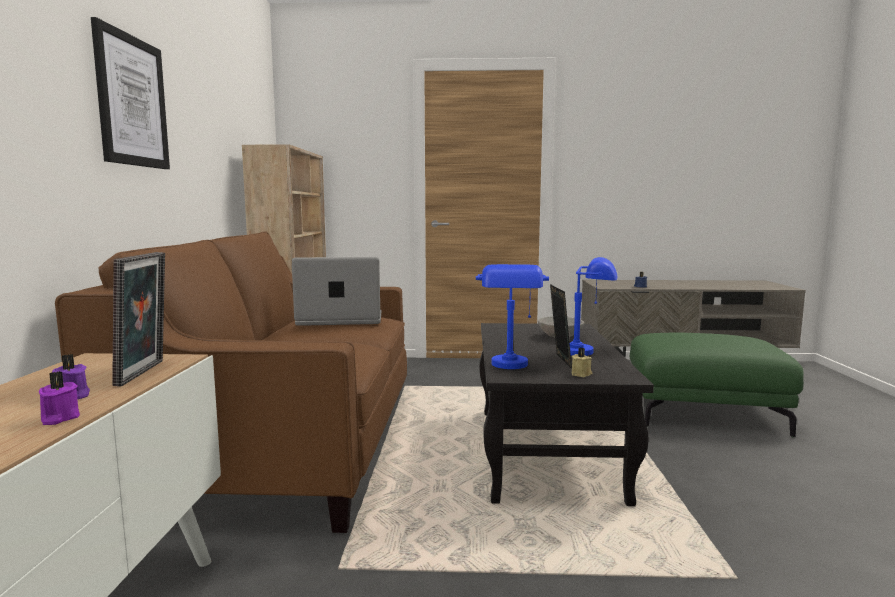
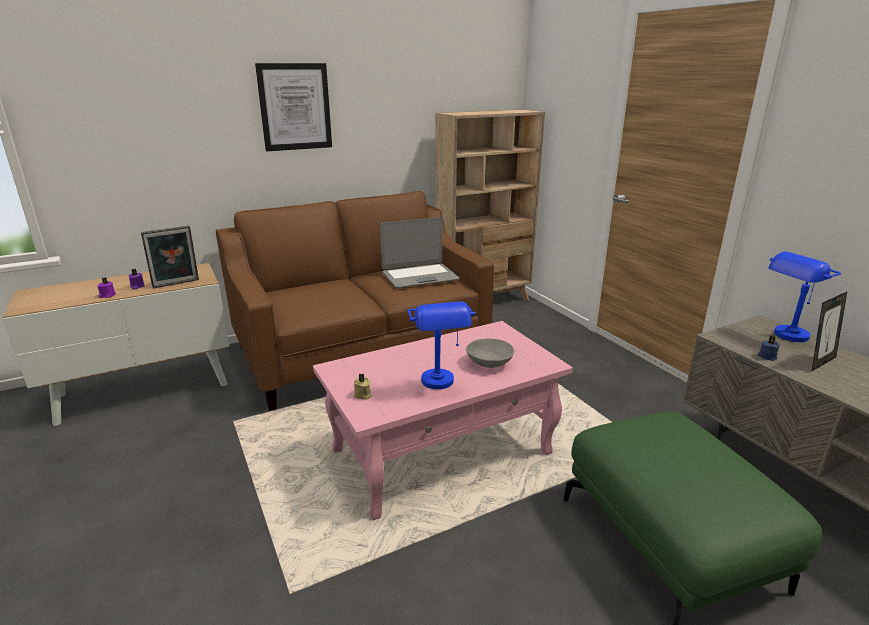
camera: 60 degrees right, 15 degrees up
laptop [292,257,381,326] -> laptop turned 105 degrees clockwise [380,217,460,288]
blue table lamp [476,264,549,369] -> blue table lamp moved to [768,251,841,342]
black coffee table [479,323,654,506] -> pink coffee table [313,321,573,520]
picture frame [550,284,572,369] -> picture frame moved to [811,292,847,372]

